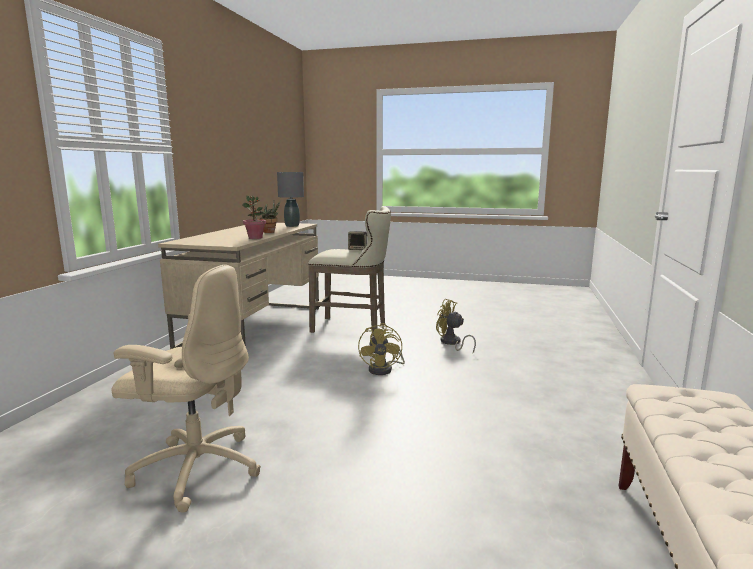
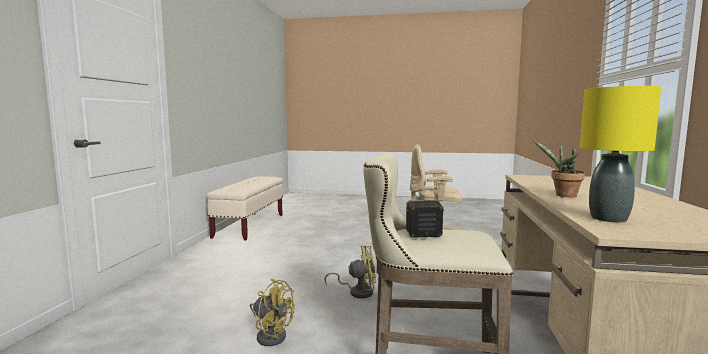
camera: 175 degrees right, 5 degrees down
potted plant [242,195,266,239] -> none
grey table lamp [277,172,304,227] -> yellow table lamp [580,86,661,223]
yellow fan [358,323,405,375] -> yellow fan turned 90 degrees clockwise [325,246,376,299]

